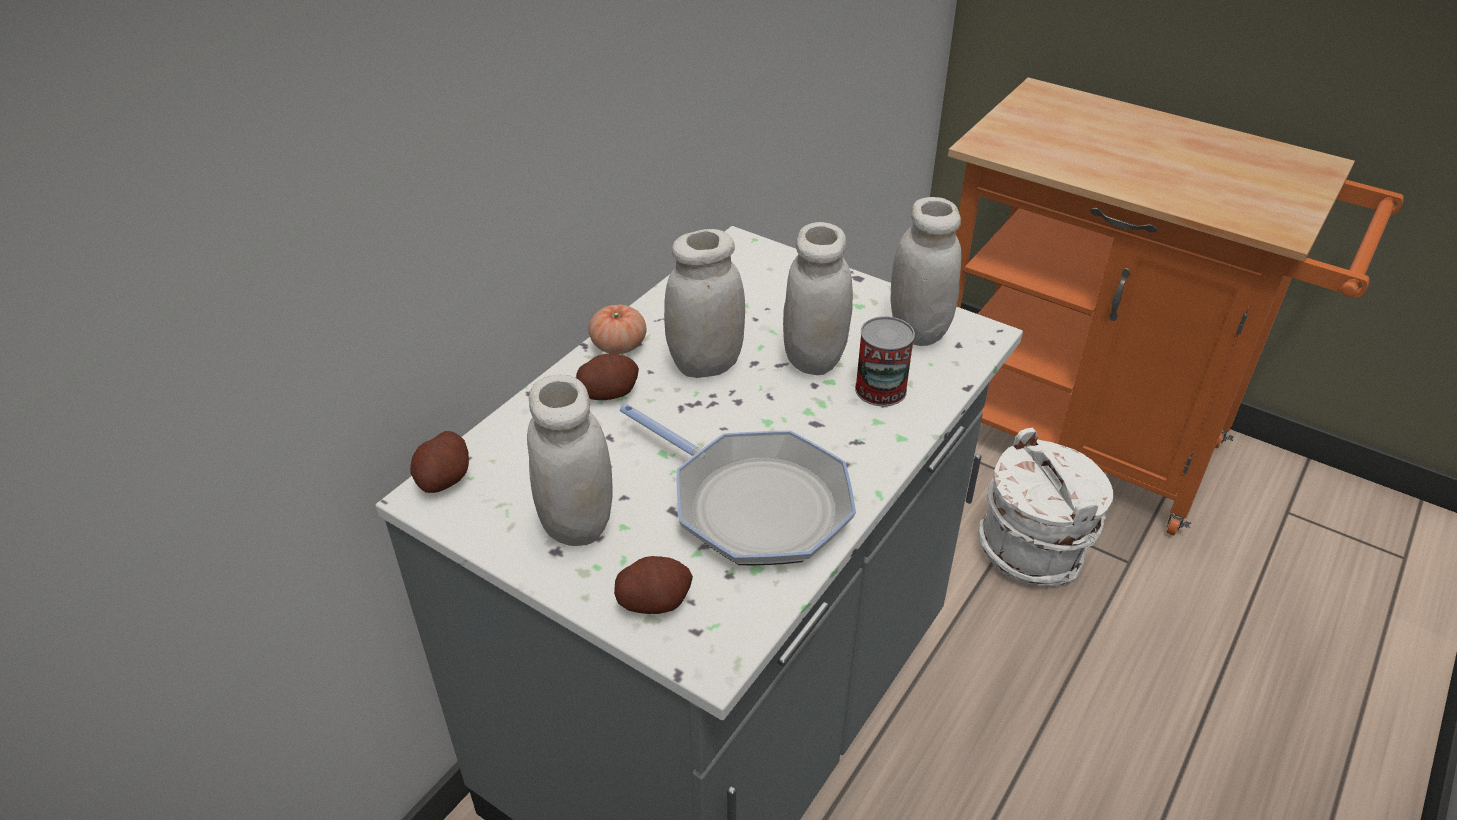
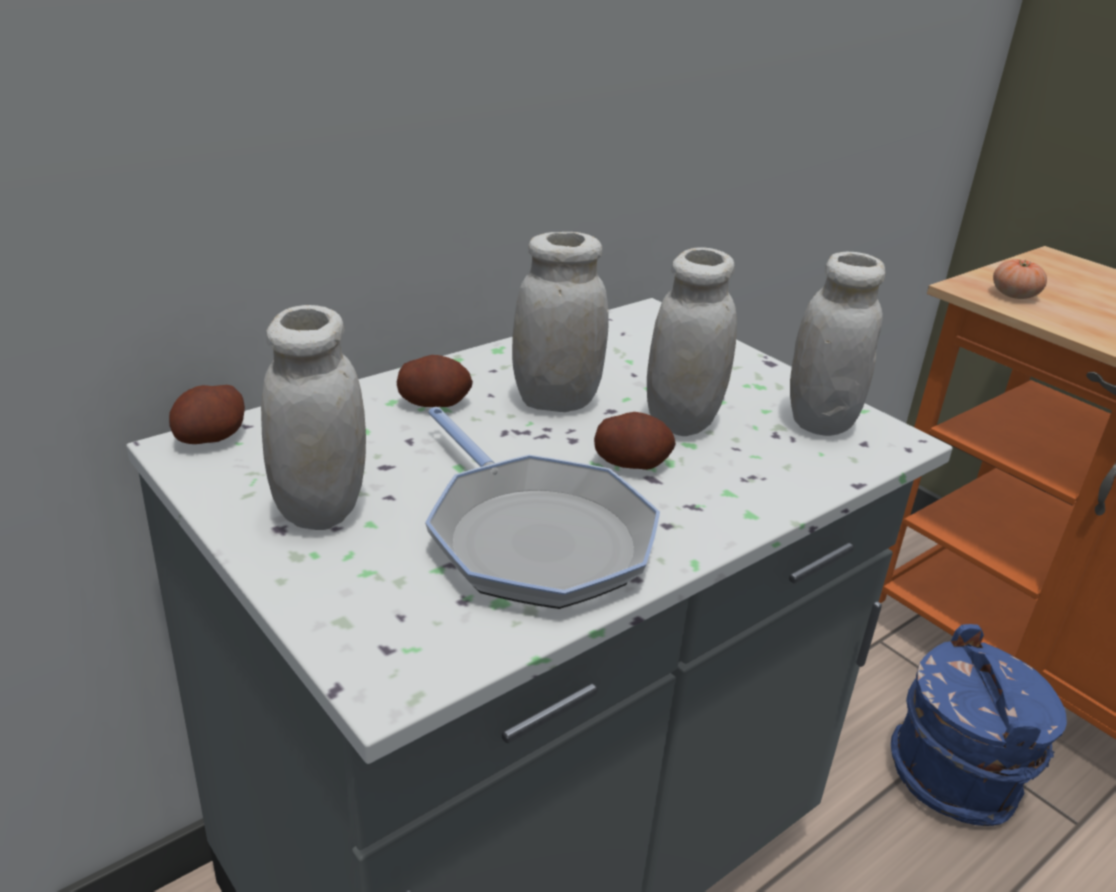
camera: 15 degrees right, 10 degrees down
tomato [588,304,647,354] -> tomato moved to [993,259,1047,299]
potato [614,556,693,614] -> potato moved to [594,412,676,470]
can [855,316,915,406] -> none
white bucket [978,428,1113,586] -> blue bucket [891,624,1067,826]

